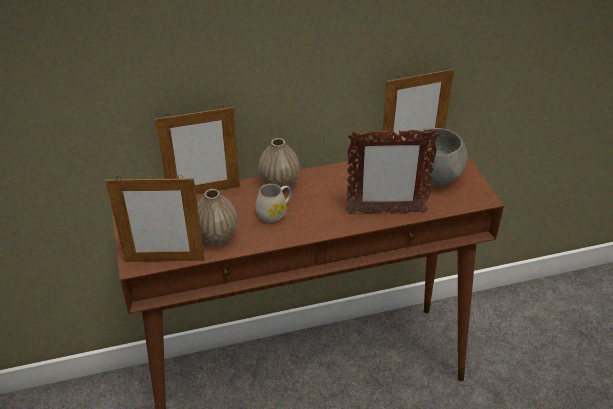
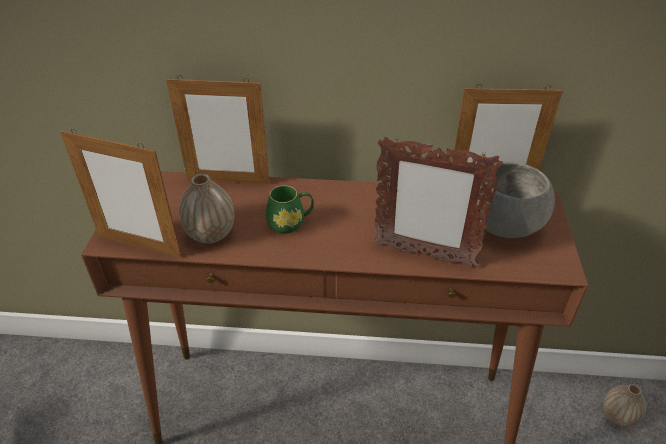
camera: 20 degrees right, 0 degrees up
white mug [255,184,291,223] -> green mug [266,185,314,234]
vase [258,138,299,191] -> vase moved to [603,384,646,427]

